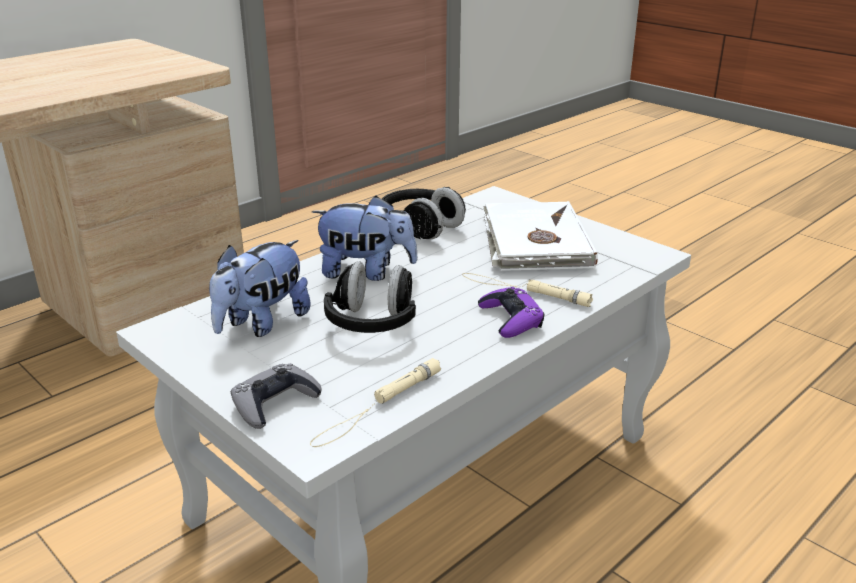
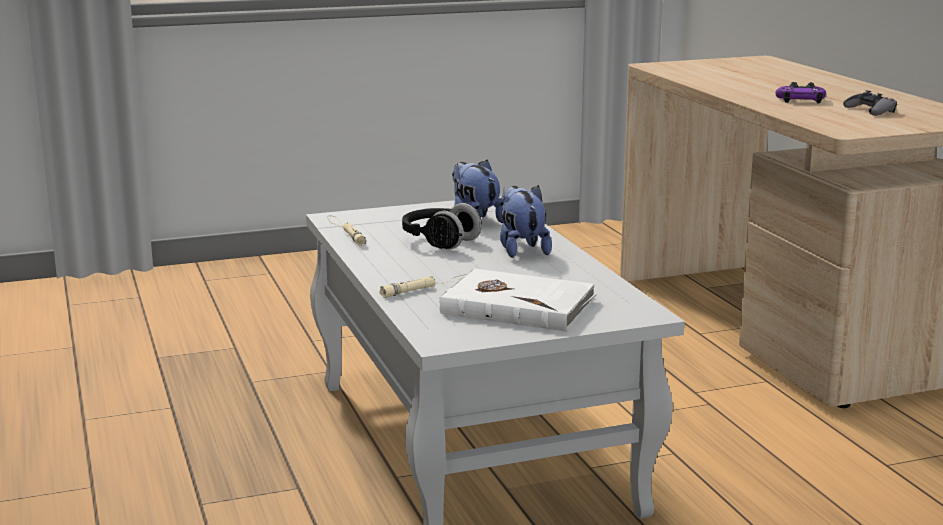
camera: 115 degrees right, 10 degrees down
grey game controller [231,364,322,429] -> grey game controller moved to [843,90,897,116]
plush toy [312,196,418,281] -> plush toy turned 135 degrees clockwise [500,185,552,258]
black headphones [382,187,466,239] -> none
purple game controller [478,287,544,338] -> purple game controller moved to [775,82,826,104]

